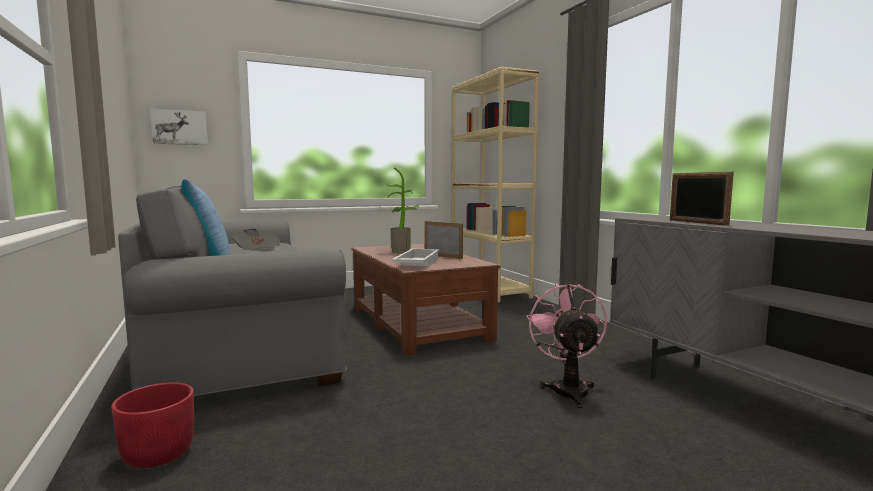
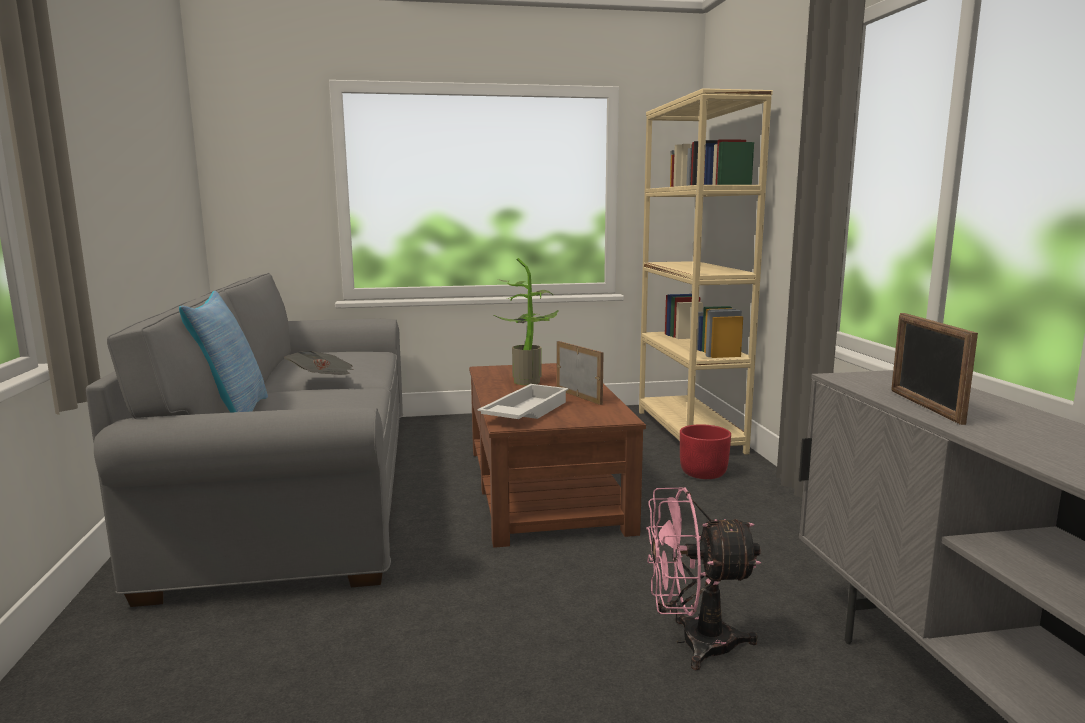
camera: 15 degrees right, 5 degrees up
red planter [111,382,194,468] -> red planter moved to [680,424,731,479]
picture [150,108,208,145] -> none
pink fan [527,283,607,408] -> pink fan turned 105 degrees counterclockwise [646,487,761,670]

